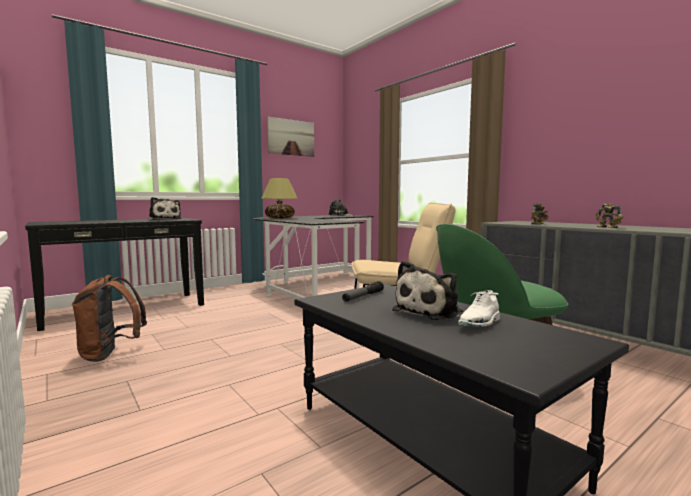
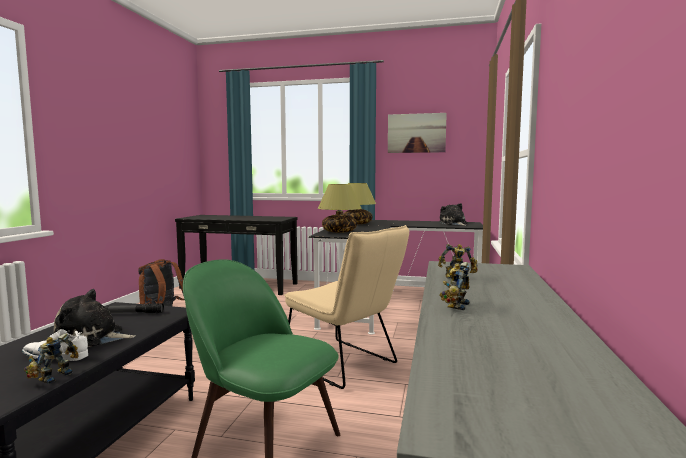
camera: 50 degrees right, 0 degrees up
plush toy [149,197,181,220] -> none
none -> toy robot [24,334,79,384]
none -> table lamp [318,184,361,233]

